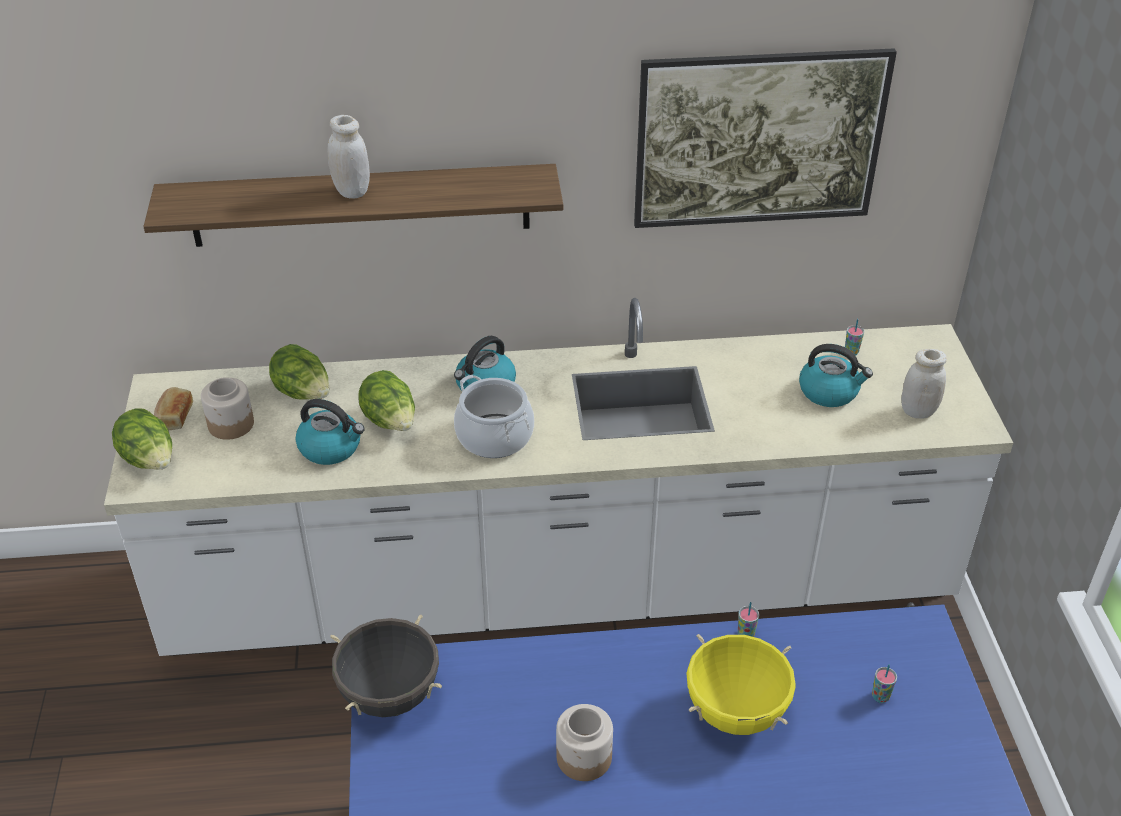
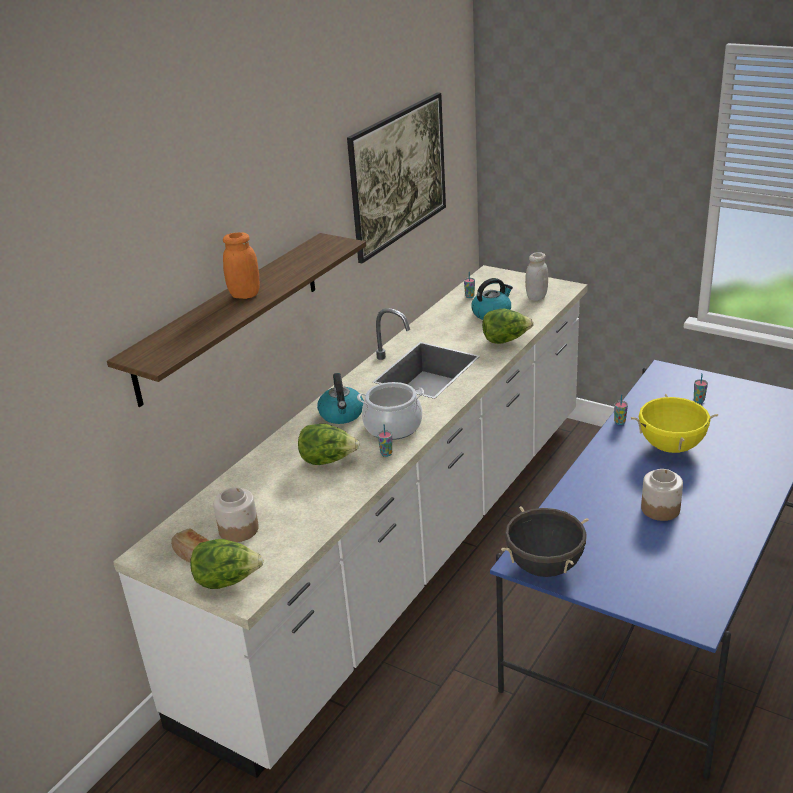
camera: 50 degrees left, 10 degrees down
lettuce [269,344,329,399] -> lettuce moved to [482,309,534,344]
kettle [296,399,365,465] -> none
white jar [328,115,370,199] -> orange jar [223,232,260,299]
none -> cup [378,424,392,457]

